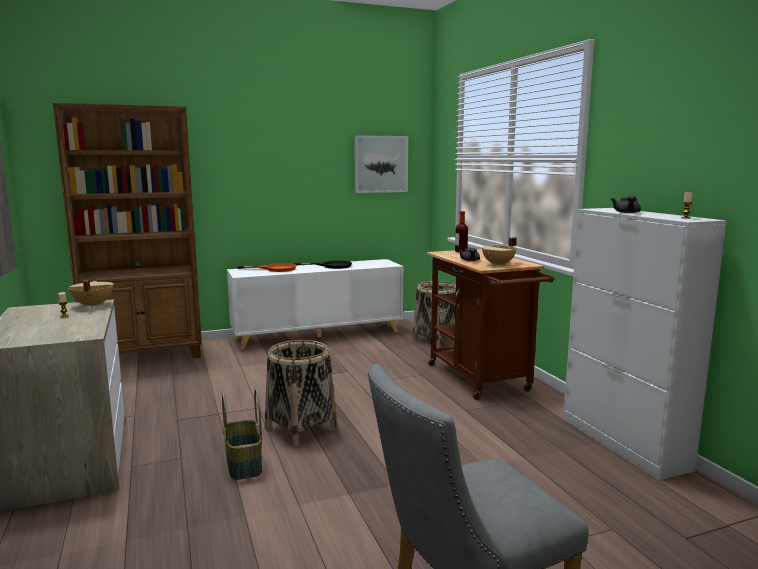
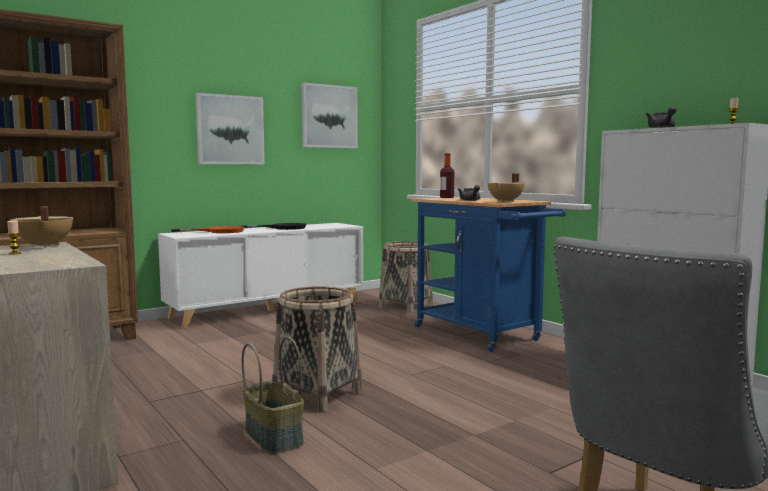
camera: 15 degrees left, 5 degrees down
brown cart [427,249,555,400] -> blue cart [411,197,566,352]
none -> picture [196,93,265,164]

